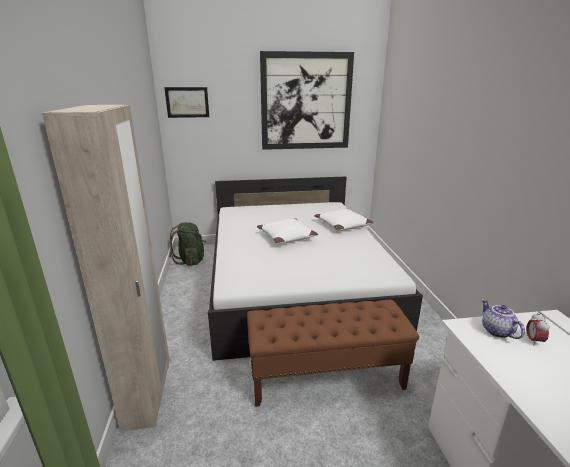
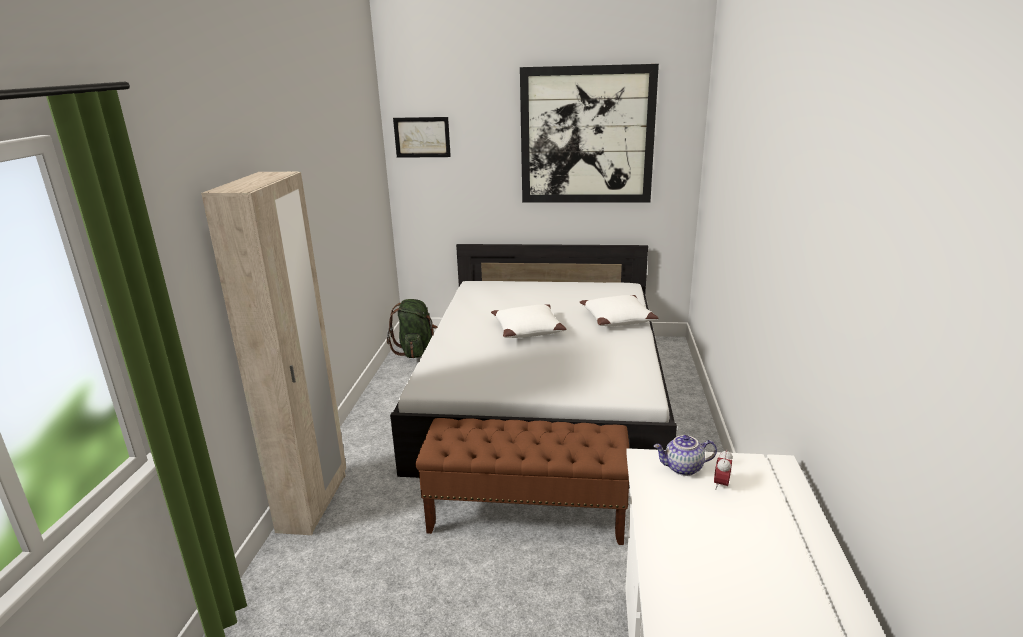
camera: 15 degrees right, 0 degrees up
teapot [481,299,525,339] -> teapot turned 90 degrees counterclockwise [653,435,717,476]

